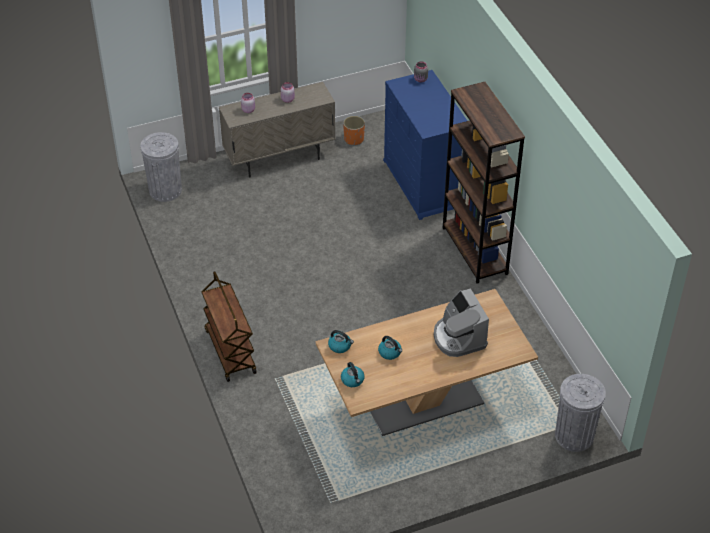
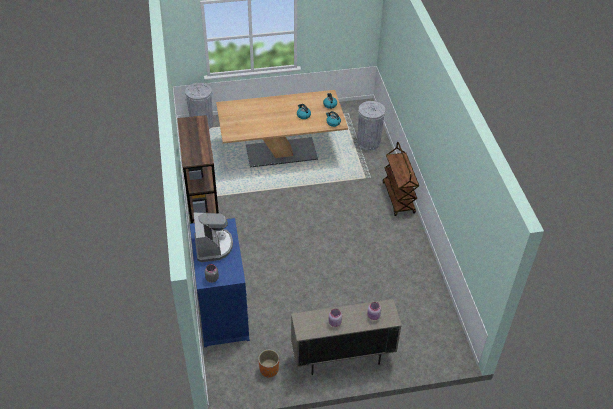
camera: 170 degrees left, 0 degrees up
grey trash can [140,132,182,202] -> grey trash can moved to [357,101,385,150]
coffee machine [434,288,489,357] -> coffee machine moved to [193,213,233,262]

